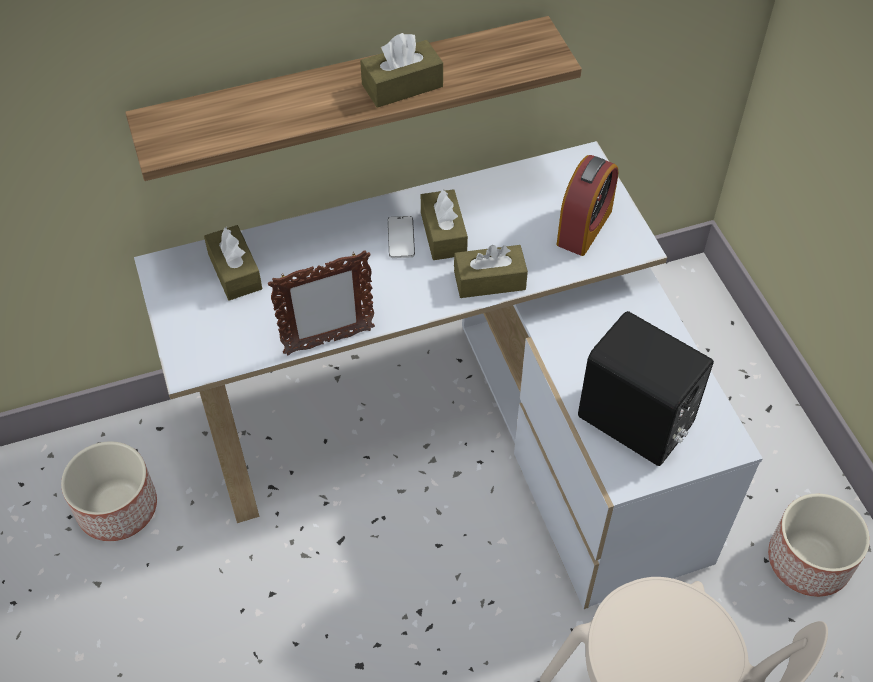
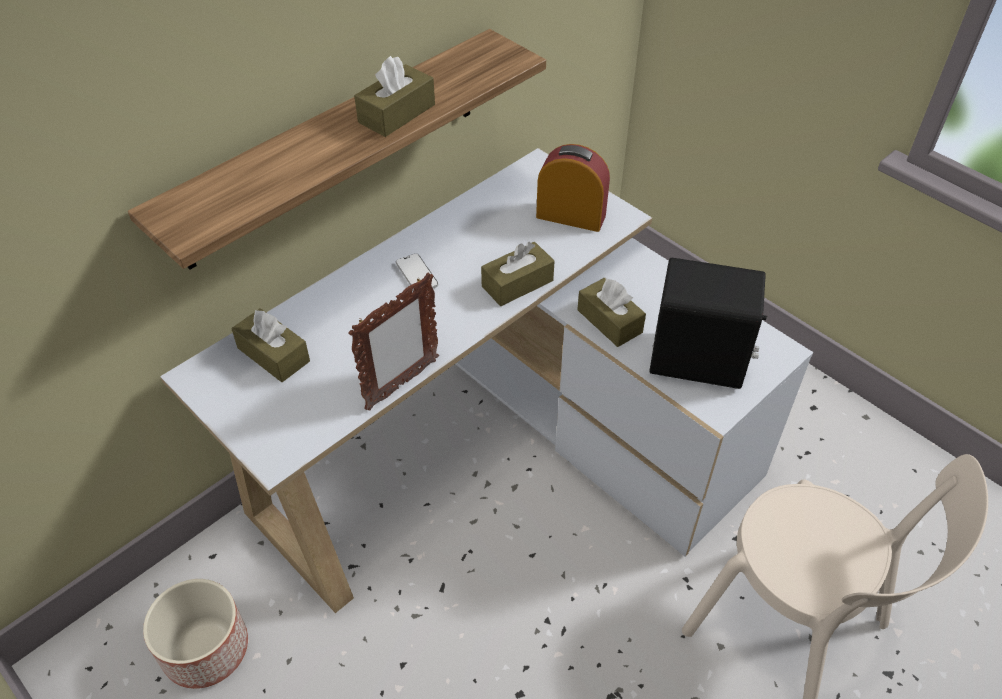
camera: 25 degrees left, 5 degrees down
brown tissue box [421,189,468,260] -> brown tissue box moved to [577,278,646,347]
alarm clock [557,155,618,256] -> alarm clock turned 75 degrees counterclockwise [536,144,610,232]
planter [768,493,870,597] -> none

